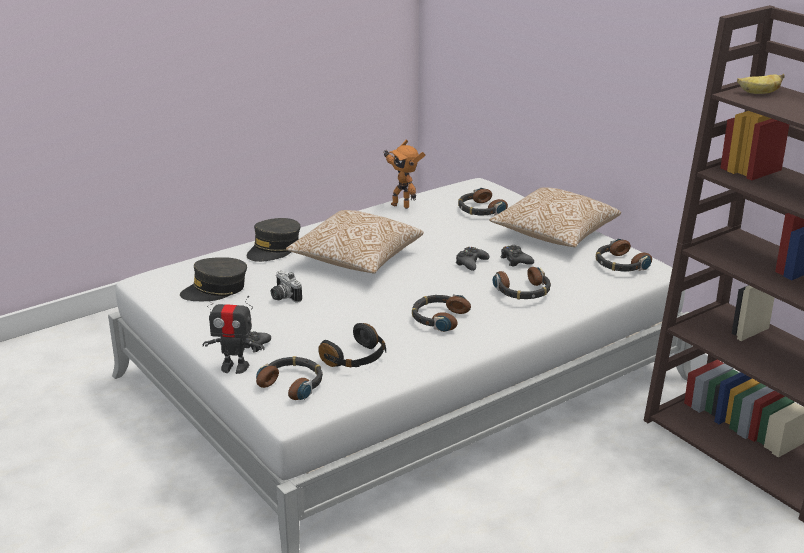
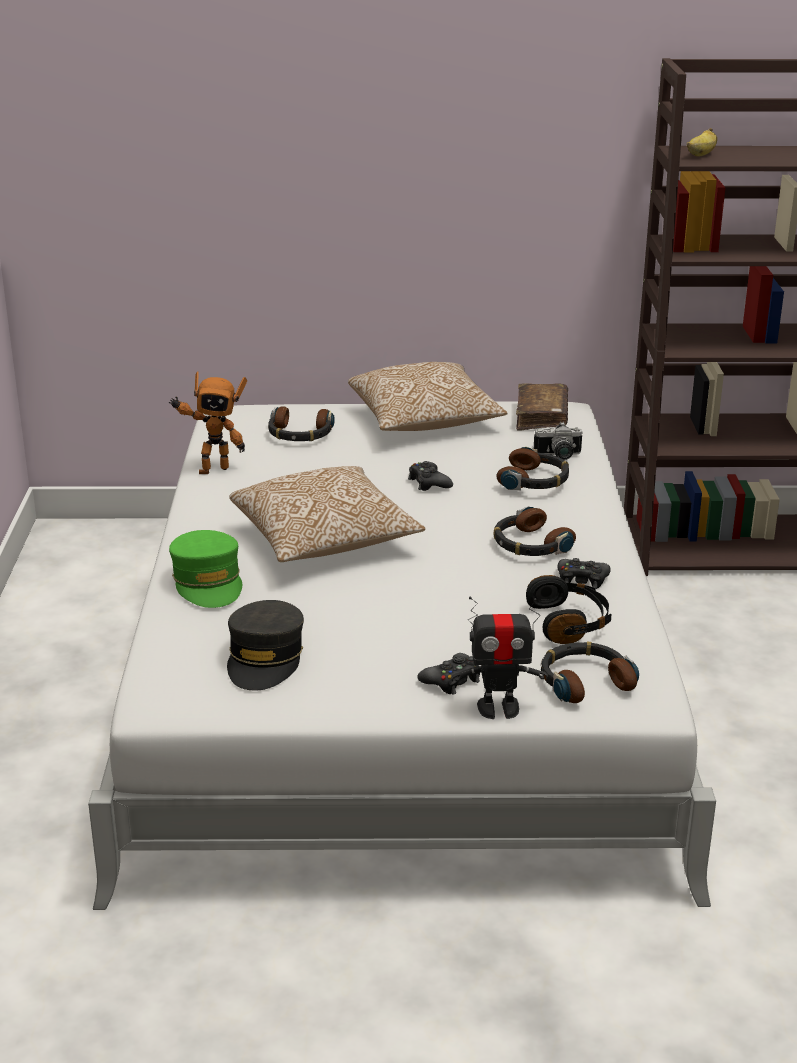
camera: 55 degrees left, 0 degrees up
toy robot [202,291,265,374] -> toy robot turned 45 degrees clockwise [451,596,548,719]
grey cap [246,218,300,262] -> green cap [169,530,242,608]
camera [271,271,302,303] -> camera moved to [534,422,582,460]
black game controller [500,245,534,267] -> black game controller moved to [558,558,611,589]
headphones [596,238,652,272] -> brown book [516,383,568,431]

